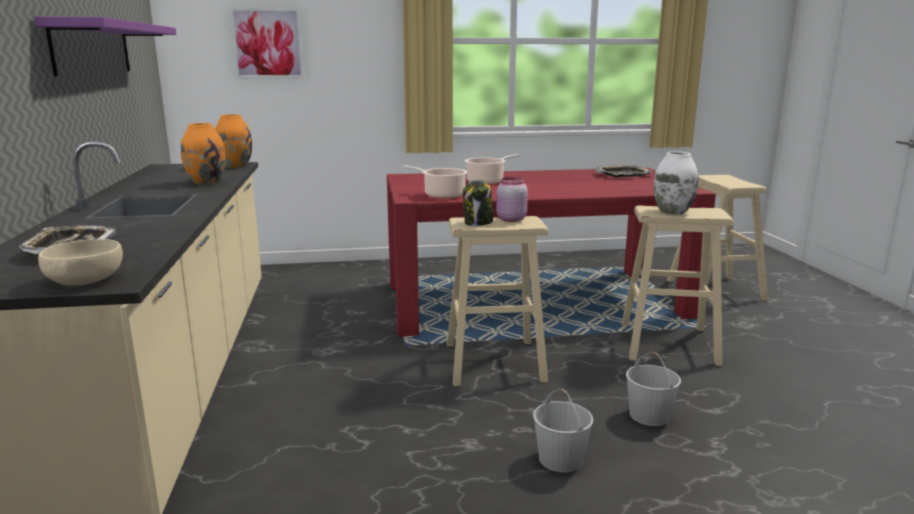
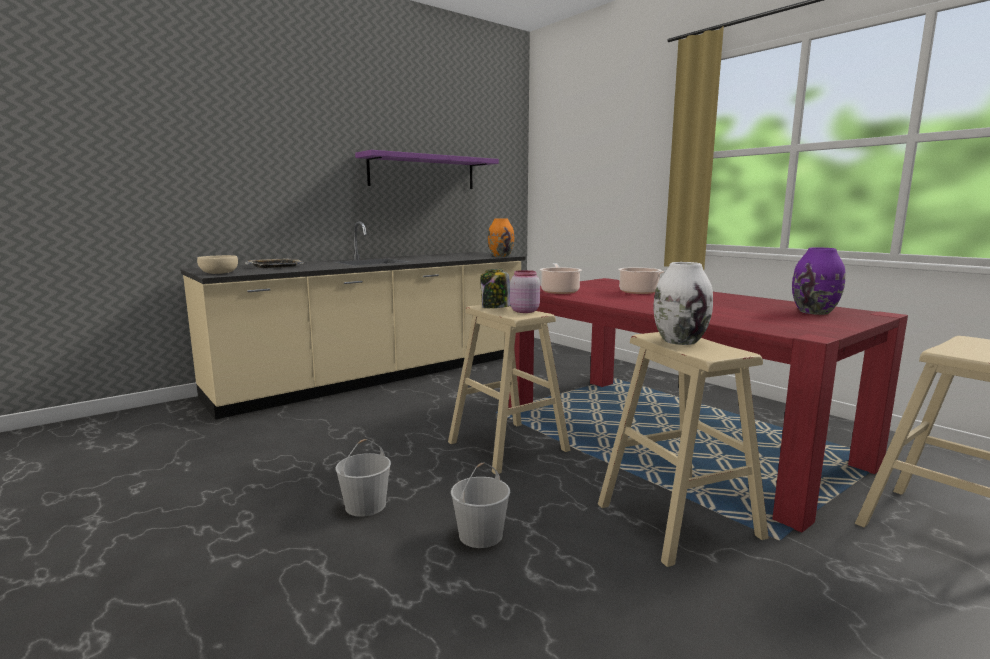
camera: 60 degrees right, 5 degrees down
orange vase [181,123,226,184] -> none
picture [229,8,304,78] -> none
tray [595,165,652,177] -> purple vase [792,247,845,315]

